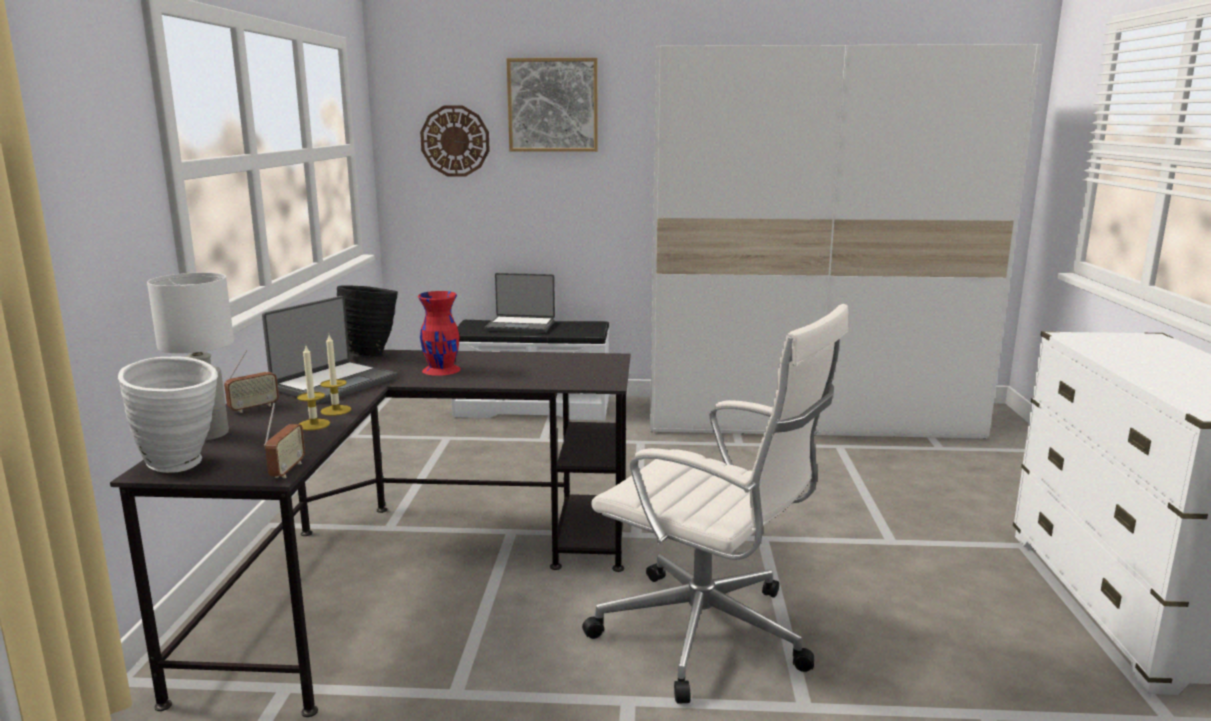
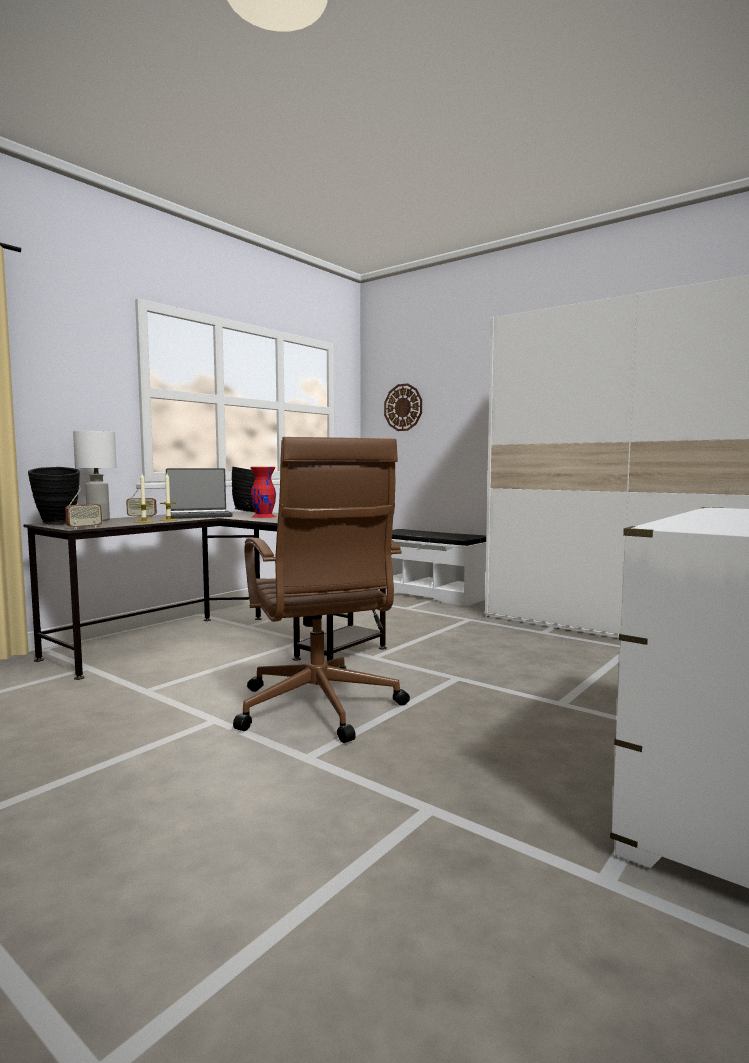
camera: 35 degrees right, 10 degrees down
white vase [118,357,218,473] -> black vase [28,467,80,525]
laptop [485,273,555,333] -> none
picture [507,58,598,152] -> none
white office chair [582,304,849,704] -> brown office chair [233,437,410,743]

